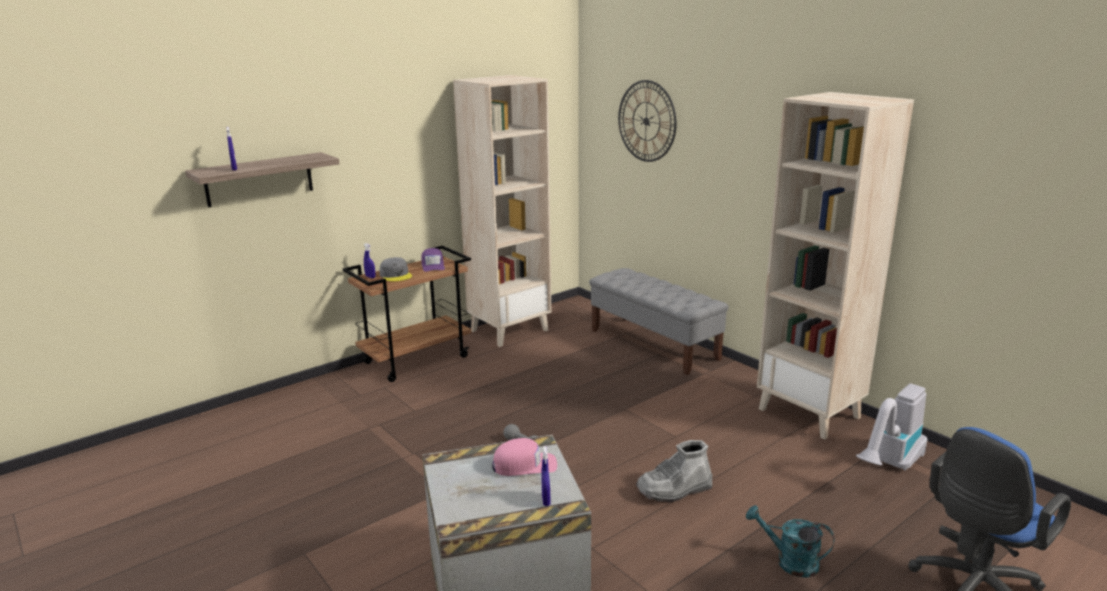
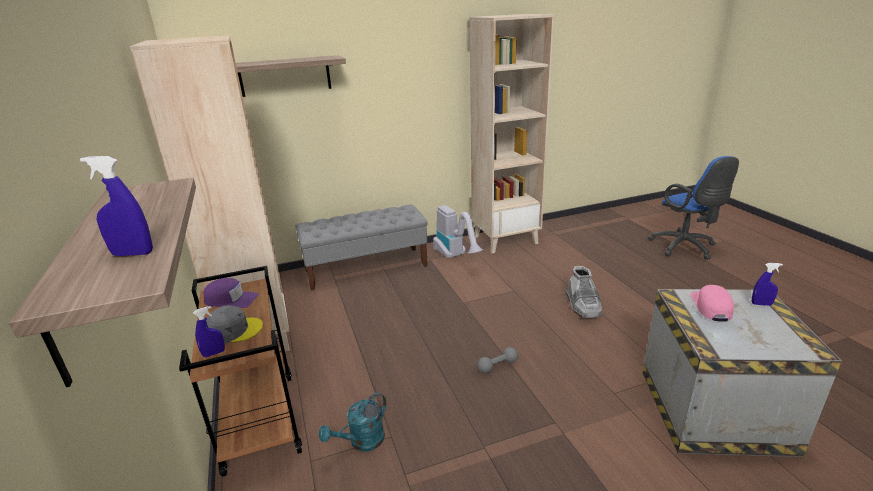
camera: 70 degrees left, 5 degrees up
wall clock [618,80,677,162] -> shelf [236,55,346,97]
turquoise watering can [746,505,835,578] -> turquoise watering can moved to [319,393,386,451]
vacuum cleaner [856,384,927,471] -> vacuum cleaner moved to [433,205,483,259]

